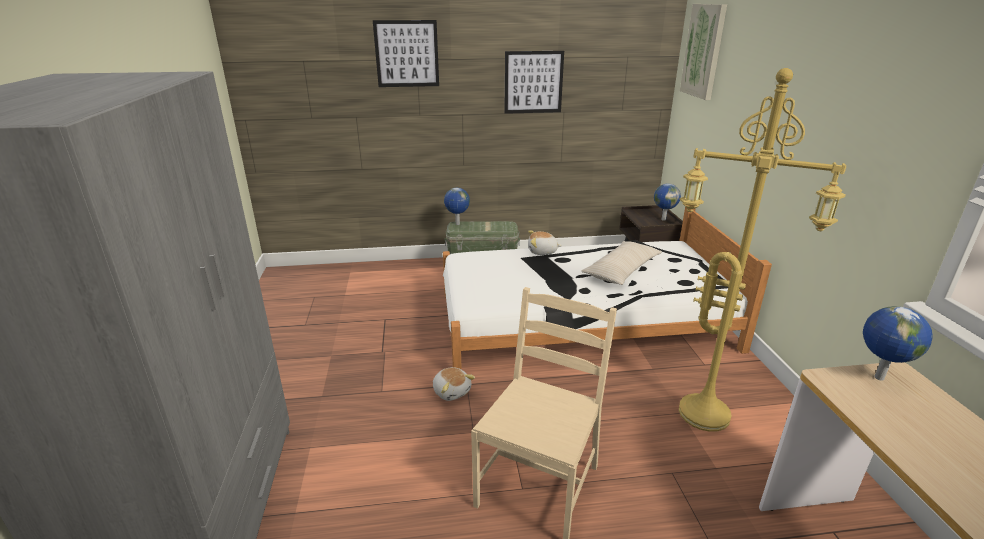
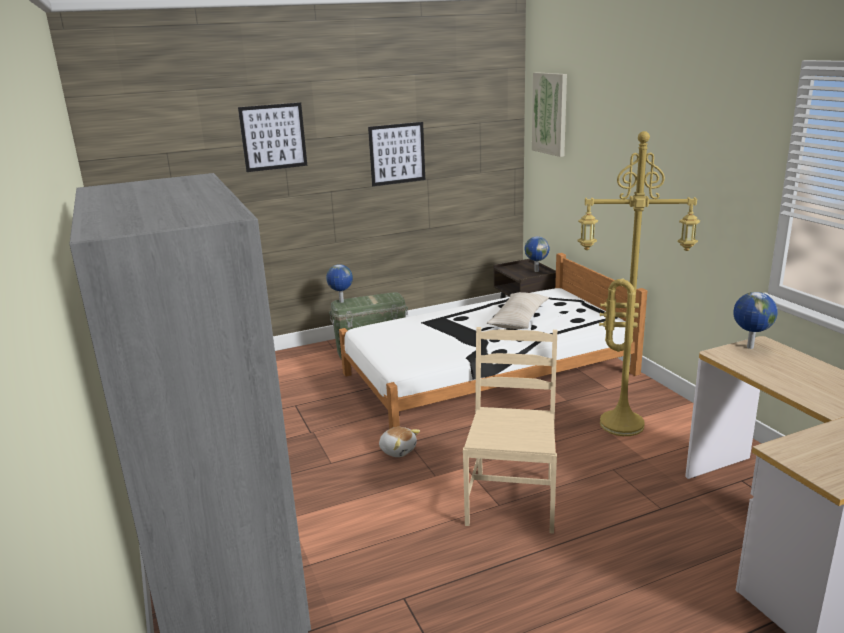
camera: 15 degrees left, 5 degrees down
plush toy [528,230,562,255] -> none

